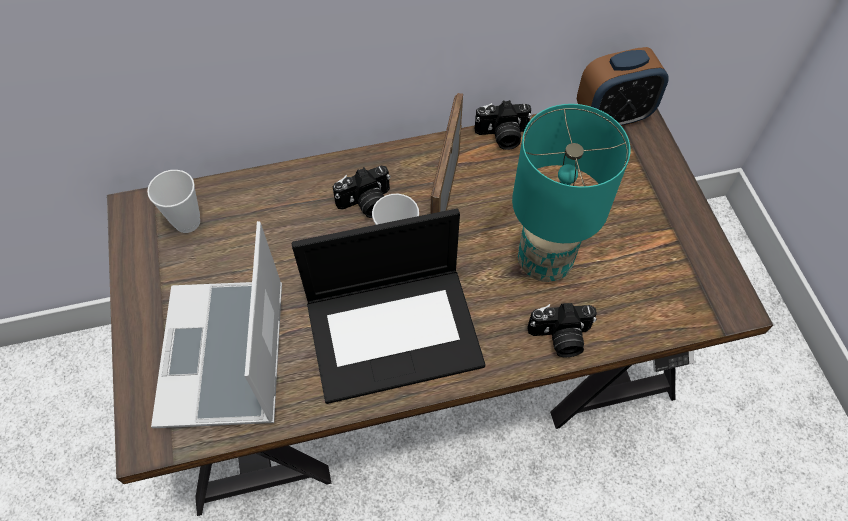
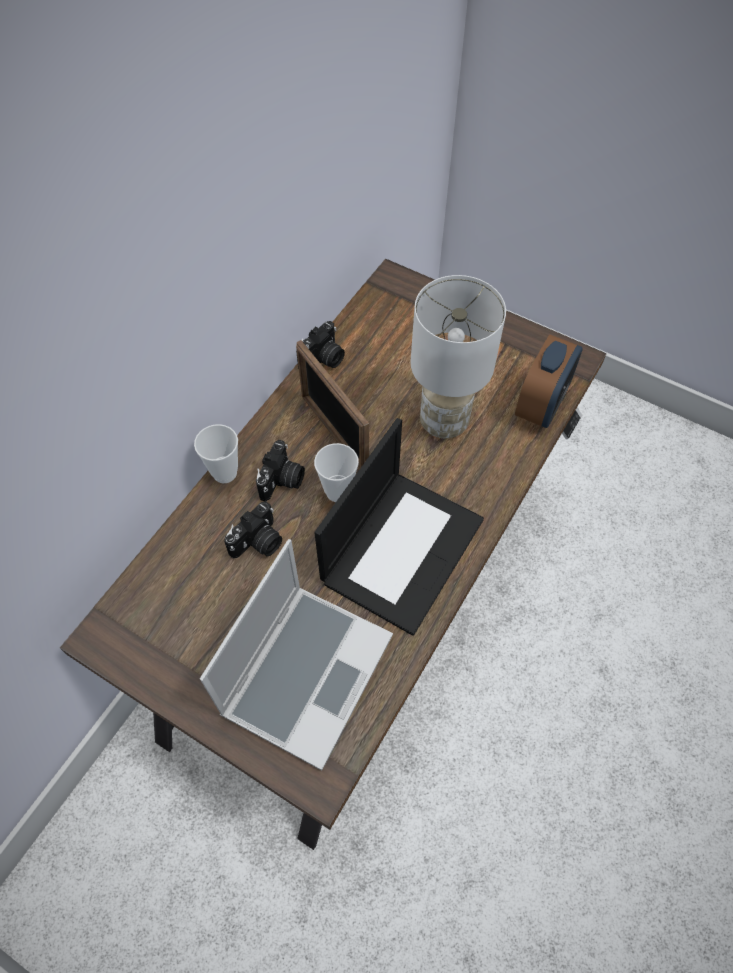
camera: 45 degrees left, 0 degrees up
cup [147,170,200,233] -> cup moved to [194,424,238,483]
laptop [151,221,282,428] -> laptop turned 105 degrees counterclockwise [200,539,393,771]
turquoise table lamp [512,104,631,282] -> white table lamp [411,275,506,438]
camera [527,303,597,357] -> camera moved to [224,501,282,559]
alarm clock [577,47,669,126] -> alarm clock moved to [515,335,582,428]

